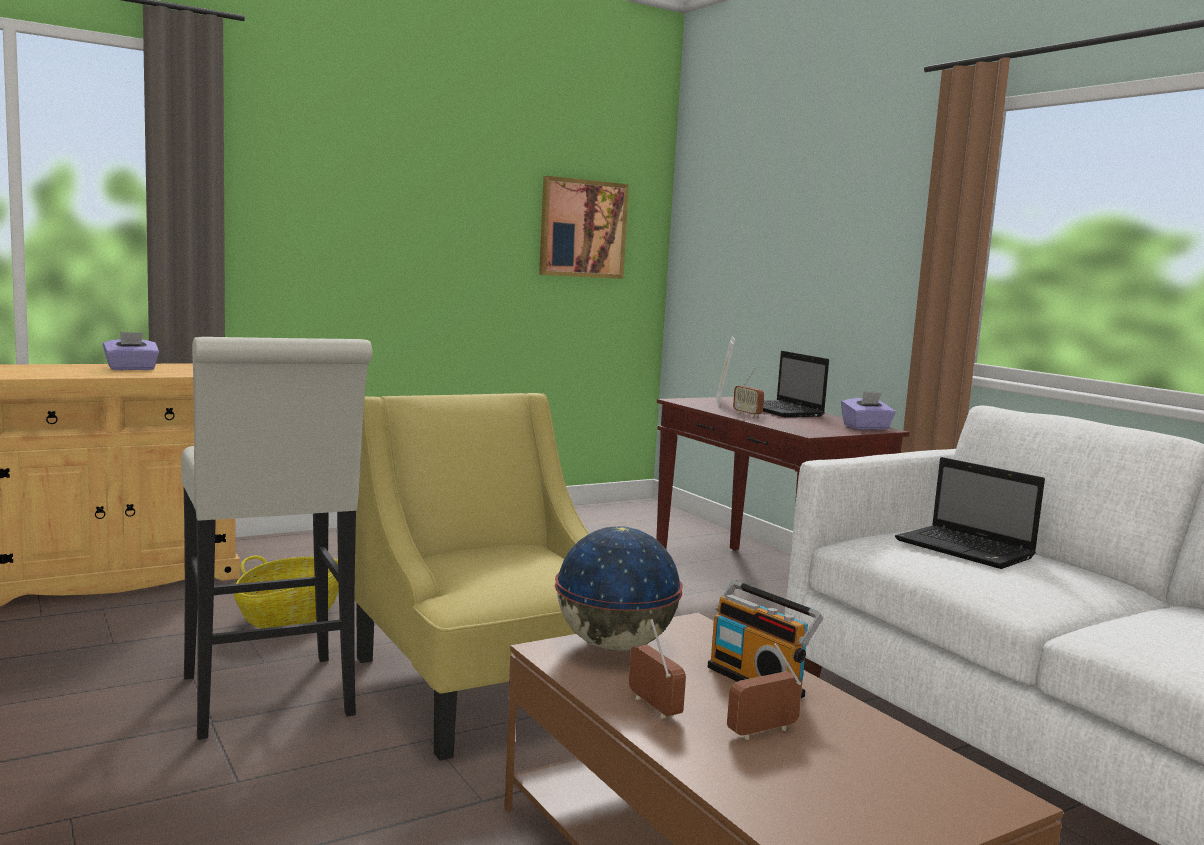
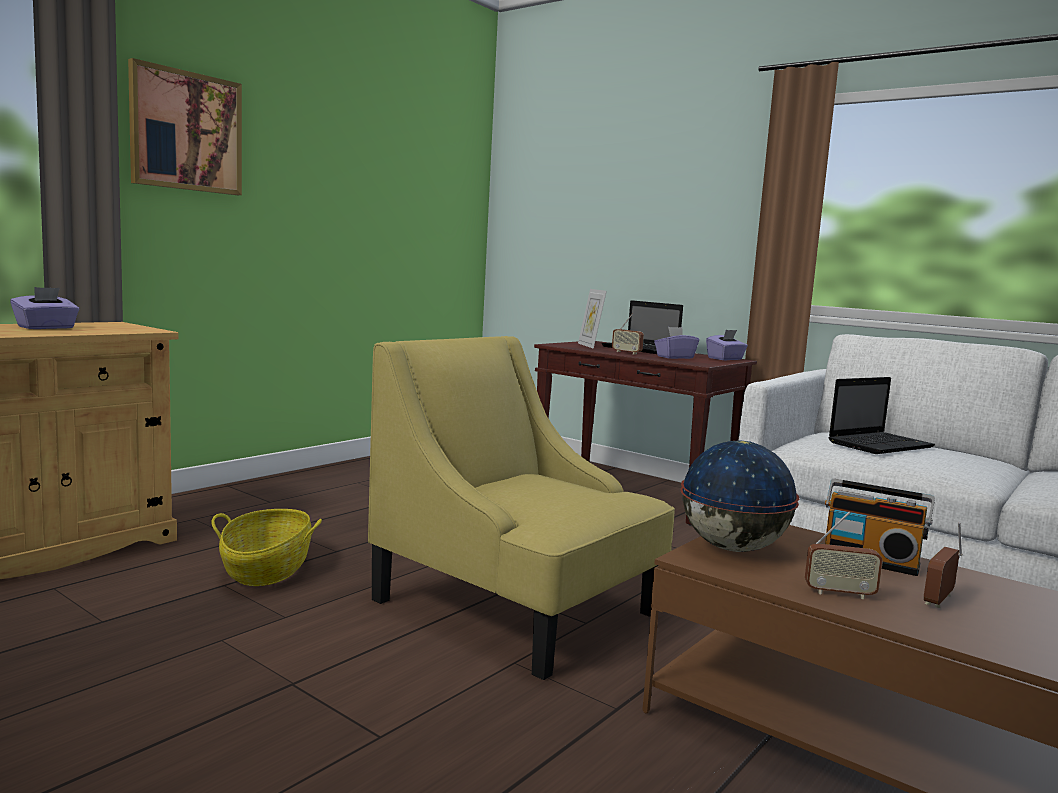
camera: 20 degrees left, 0 degrees up
white stool [181,337,373,740] -> none
picture [539,176,629,279] -> picture moved to [128,58,242,195]
radio [629,619,686,719] -> radio turned 150 degrees clockwise [805,512,883,600]
laptop [895,457,1045,569] -> laptop turned 60 degrees counterclockwise [829,377,935,454]
none -> purple tissue box [654,327,699,359]

